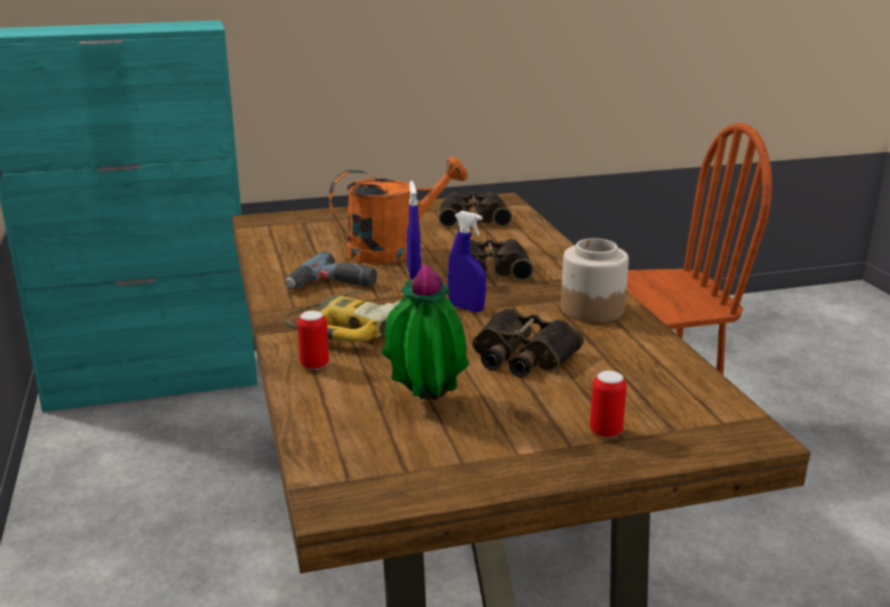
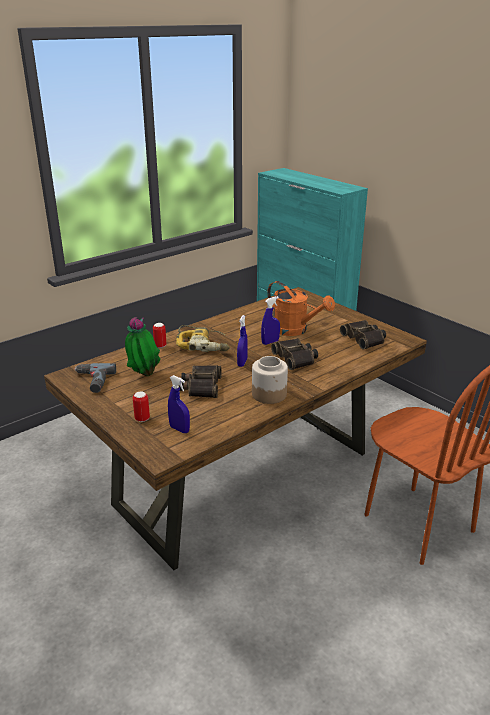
camera: 65 degrees right, 5 degrees up
power drill [285,252,377,290] -> power drill moved to [75,363,116,393]
none -> blue spray bottle [168,375,190,433]

